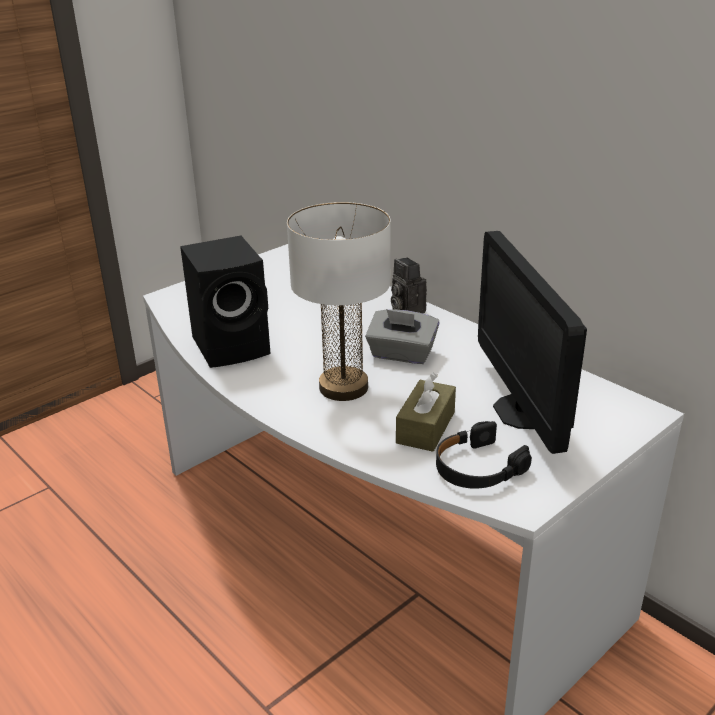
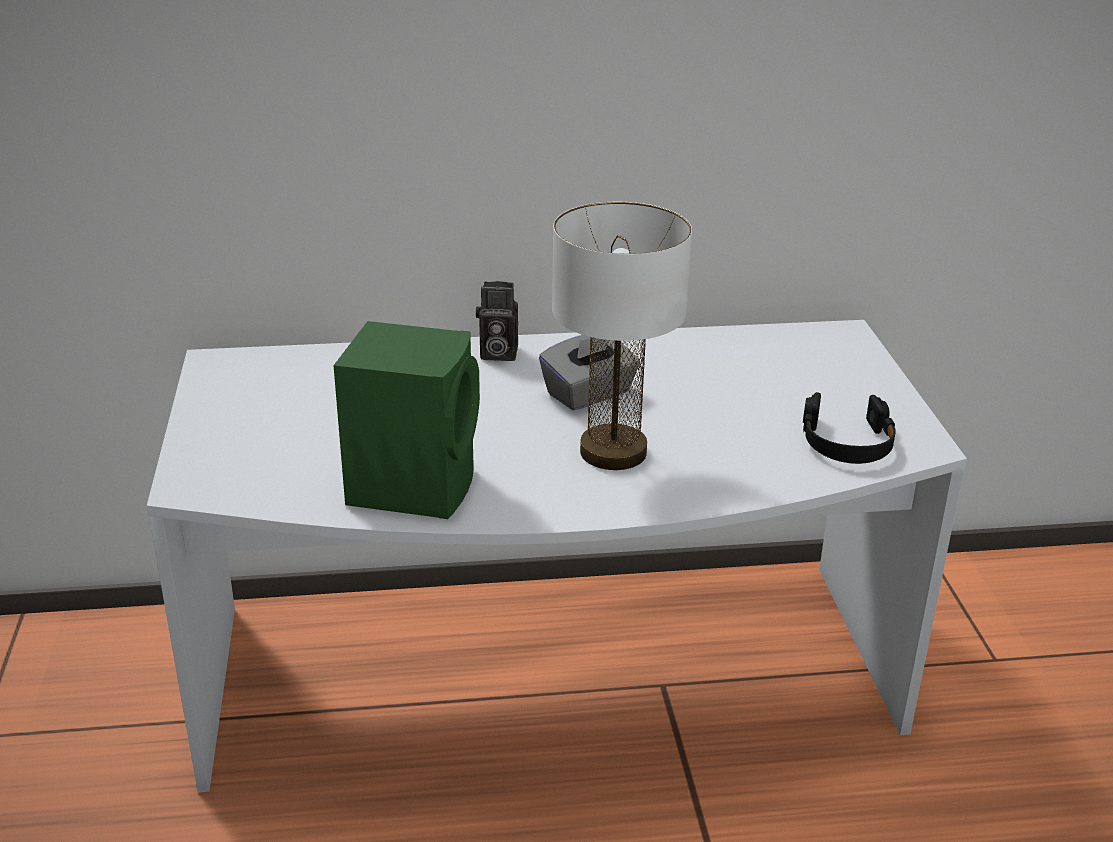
camera: 55 degrees left, 0 degrees up
black speaker [180,236,271,368] -> green speaker [333,321,480,519]
brown tissue box [396,373,456,452] -> none
monitor [478,231,587,454] -> none

